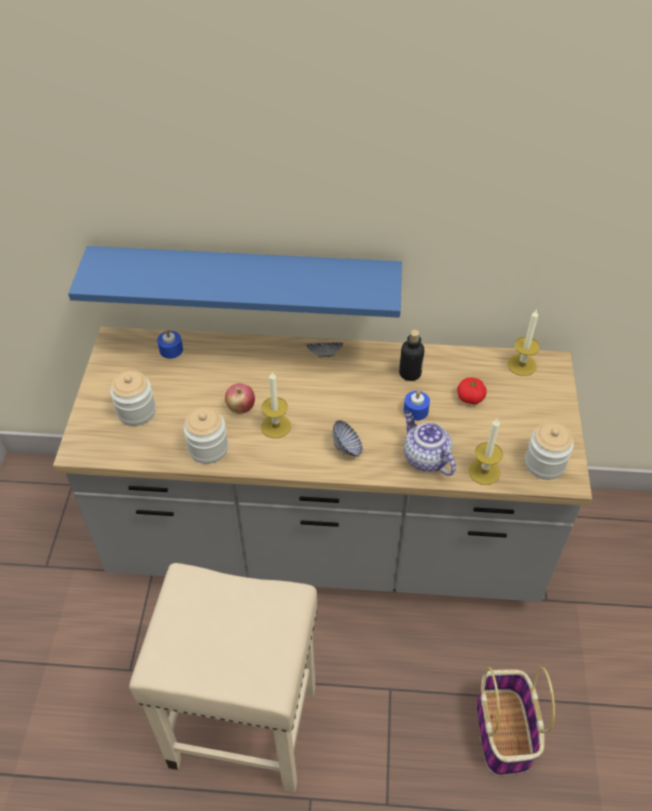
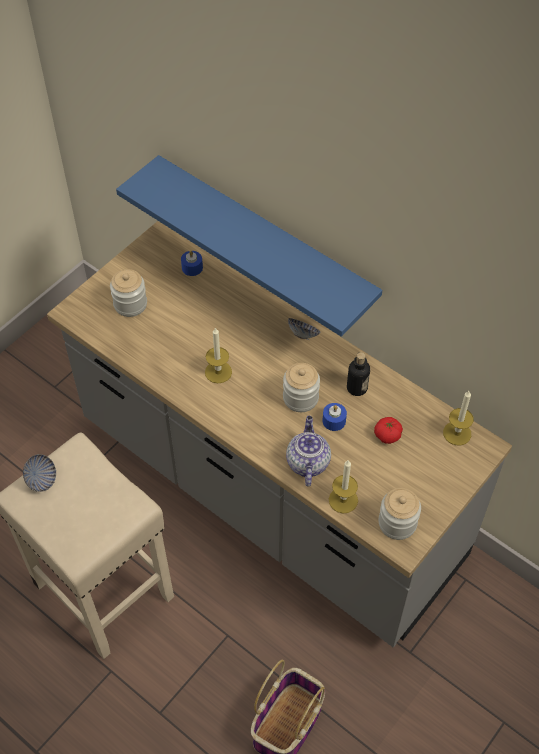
camera: 35 degrees right, 5 degrees up
jar [183,407,228,464] -> jar moved to [283,363,320,412]
apple [225,383,255,414] -> none
bowl [332,420,363,456] -> bowl moved to [23,454,56,492]

